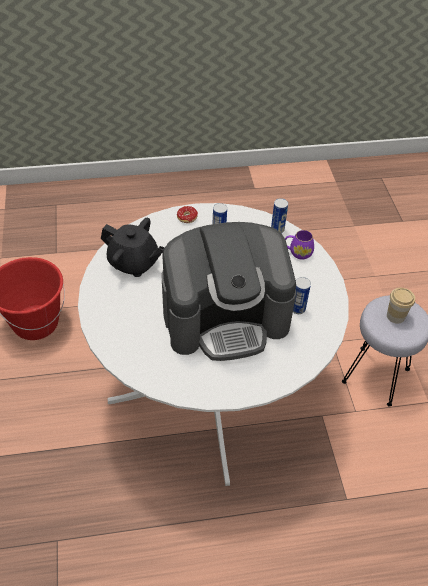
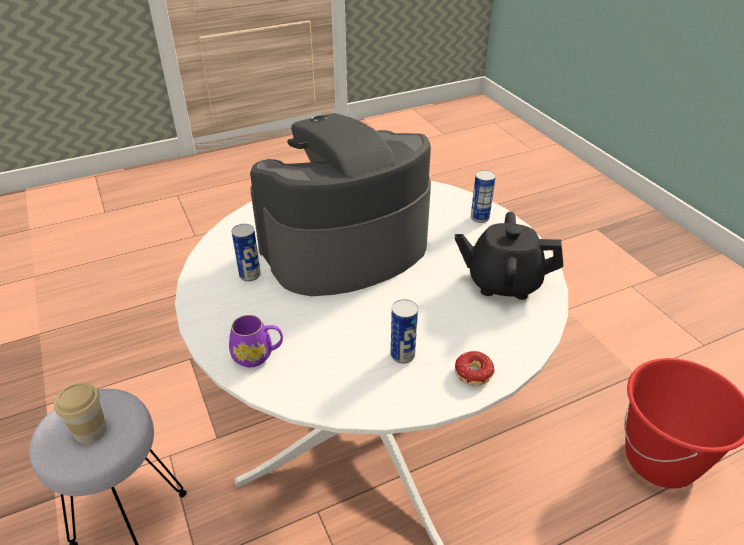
camera: 165 degrees right, 10 degrees down
can [271,198,288,233] -> can moved to [471,170,496,223]

